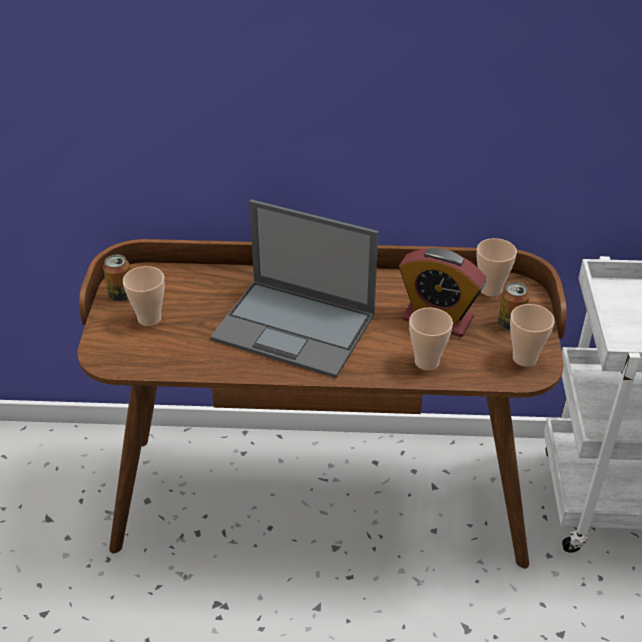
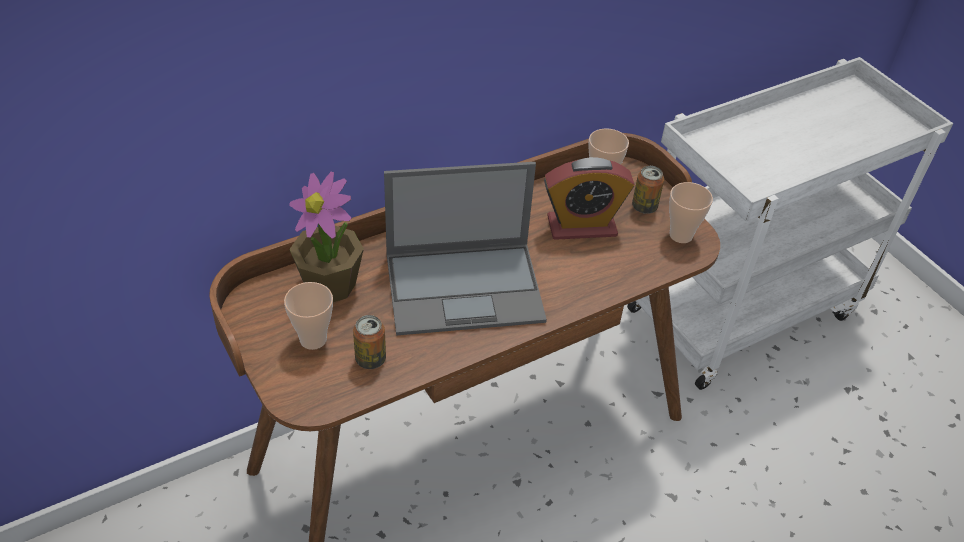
camera: 35 degrees left, 5 degrees up
can [103,254,130,301] -> can moved to [353,315,386,369]
cup [409,308,453,370] -> none
none -> potted plant [289,172,364,302]

